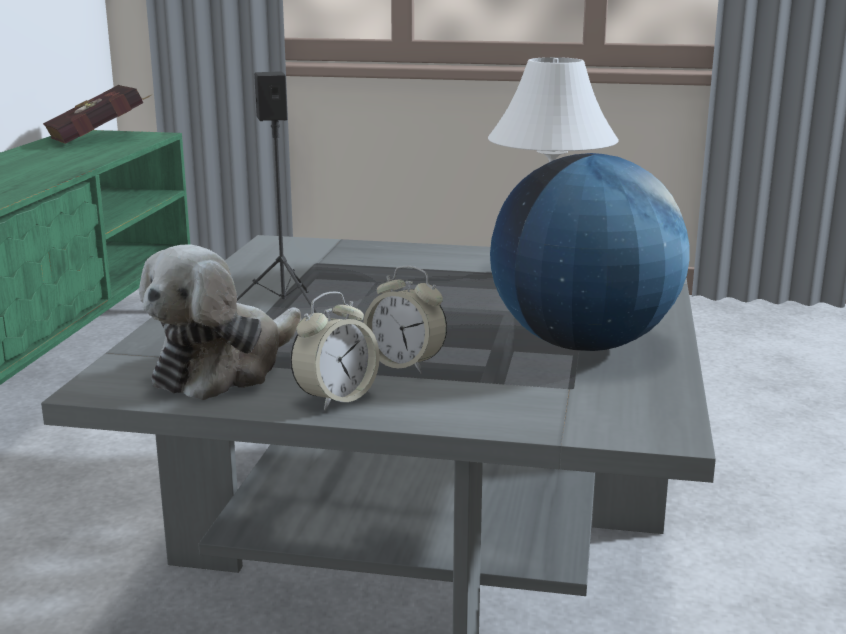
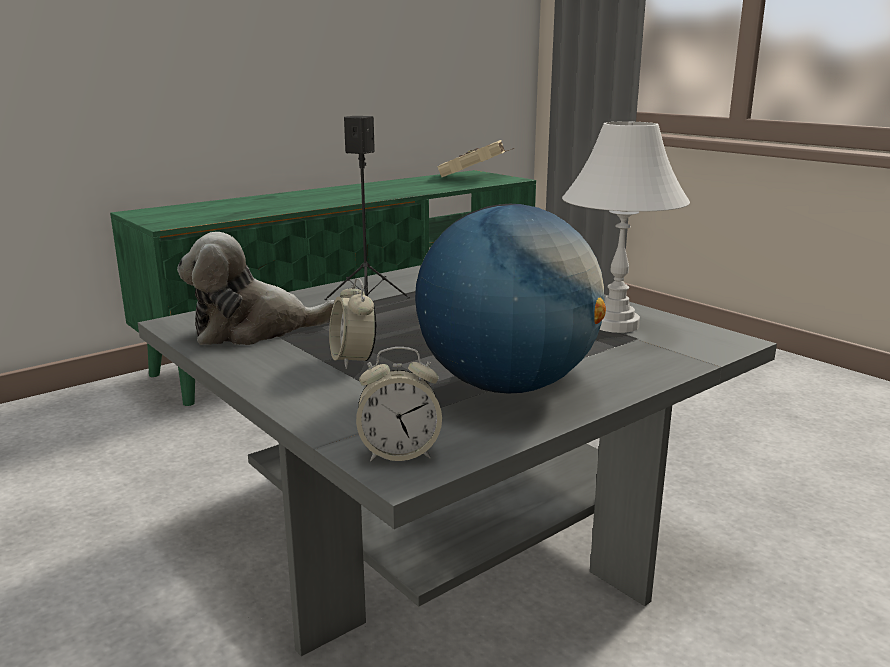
camera: 40 degrees right, 0 degrees up
red book [43,85,151,144] -> beige book [438,140,514,177]
alarm clock [290,292,380,411] -> alarm clock moved to [356,347,442,462]

